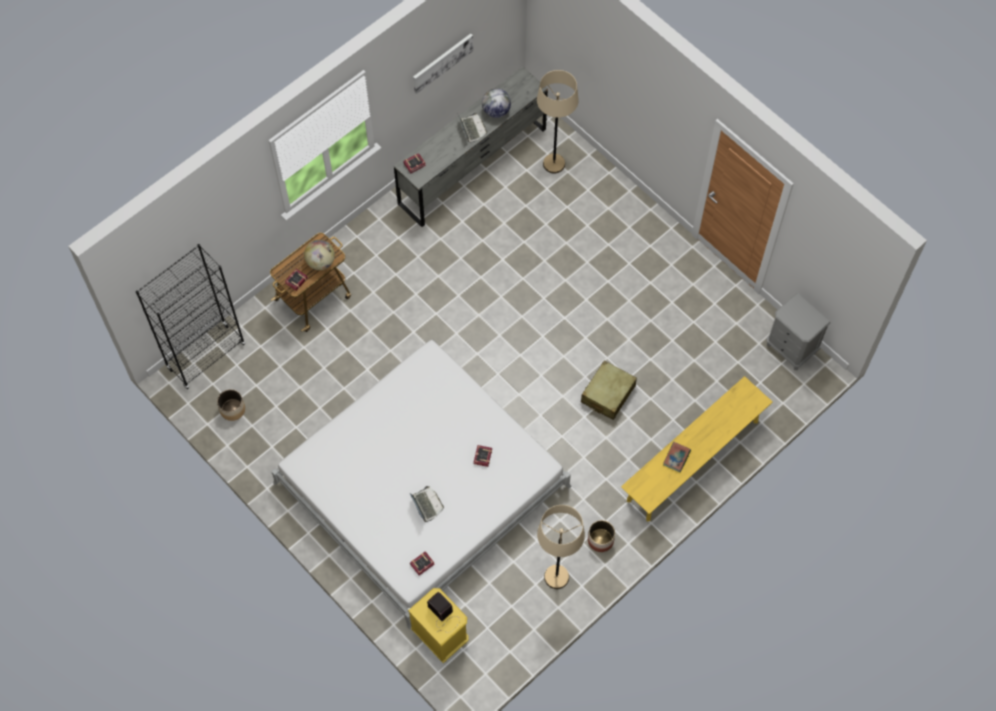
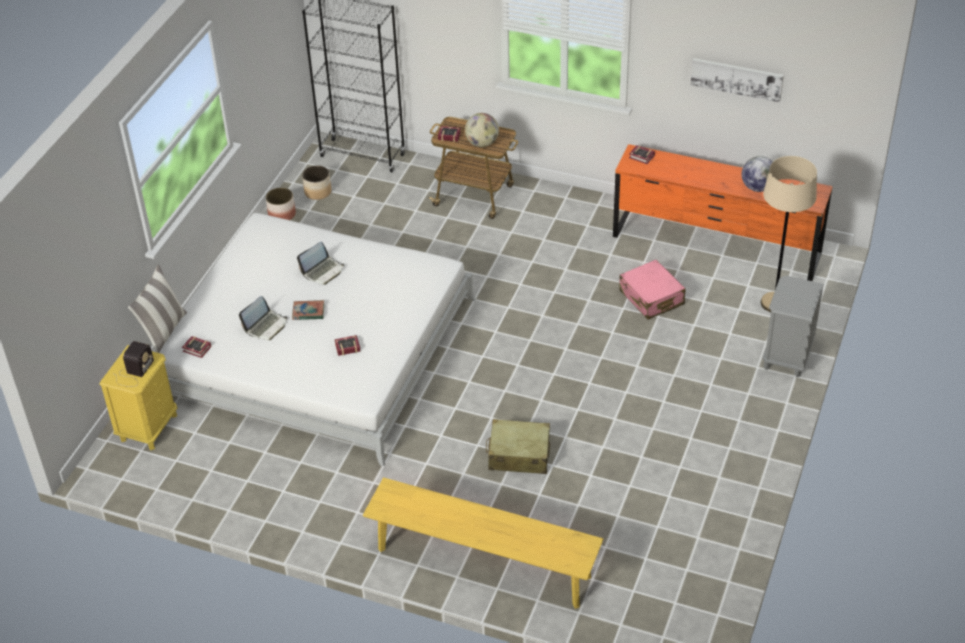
camera: 65 degrees right, 20 degrees down
grey dresser [394,67,548,227] -> orange dresser [613,144,833,281]
laptop [458,113,487,142] -> laptop moved to [297,242,344,285]
beige floor lamp [537,505,585,589] -> none
planter [588,520,615,552] -> planter moved to [266,188,296,220]
book [663,442,691,472] -> book moved to [292,300,325,320]
grey nightstand [767,293,831,370] -> grey nightstand moved to [762,276,824,377]
none -> pillow [128,264,187,353]
none -> pink suitcase [619,260,686,320]

